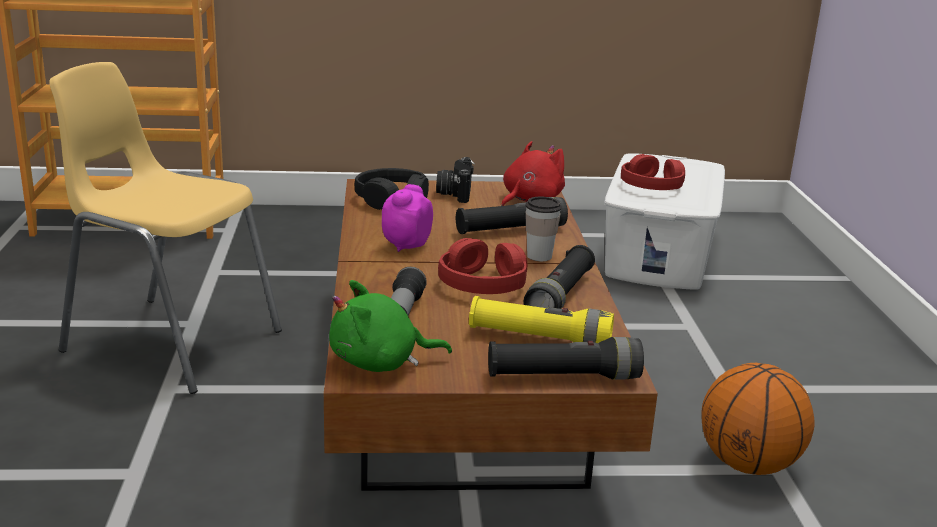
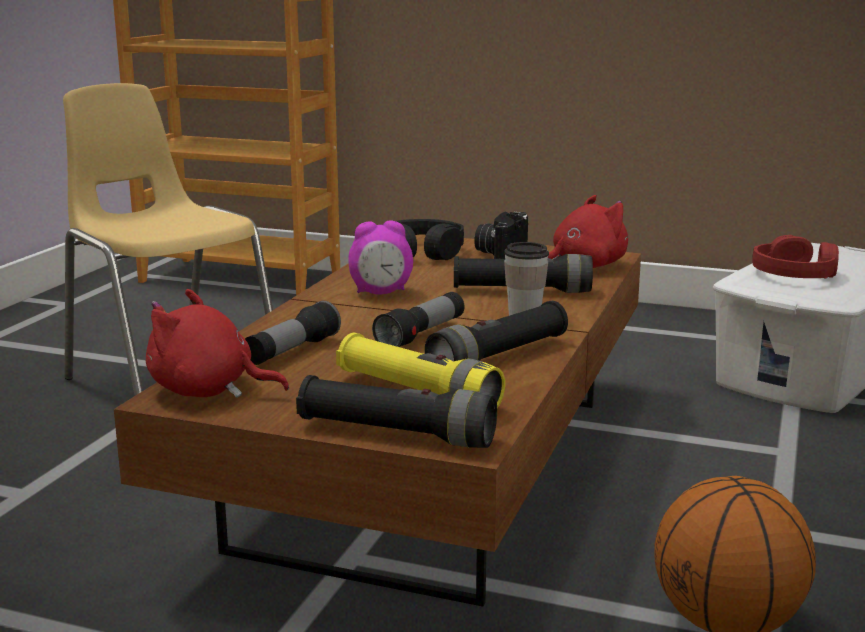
camera: 25 degrees right, 5 degrees down
green plush toy [329,280,452,372] -> red plush toy [146,289,289,398]
alarm clock [382,184,433,252] -> alarm clock turned 150 degrees counterclockwise [348,220,413,294]
red headphones [438,238,527,294] -> flashlight [372,292,465,347]

